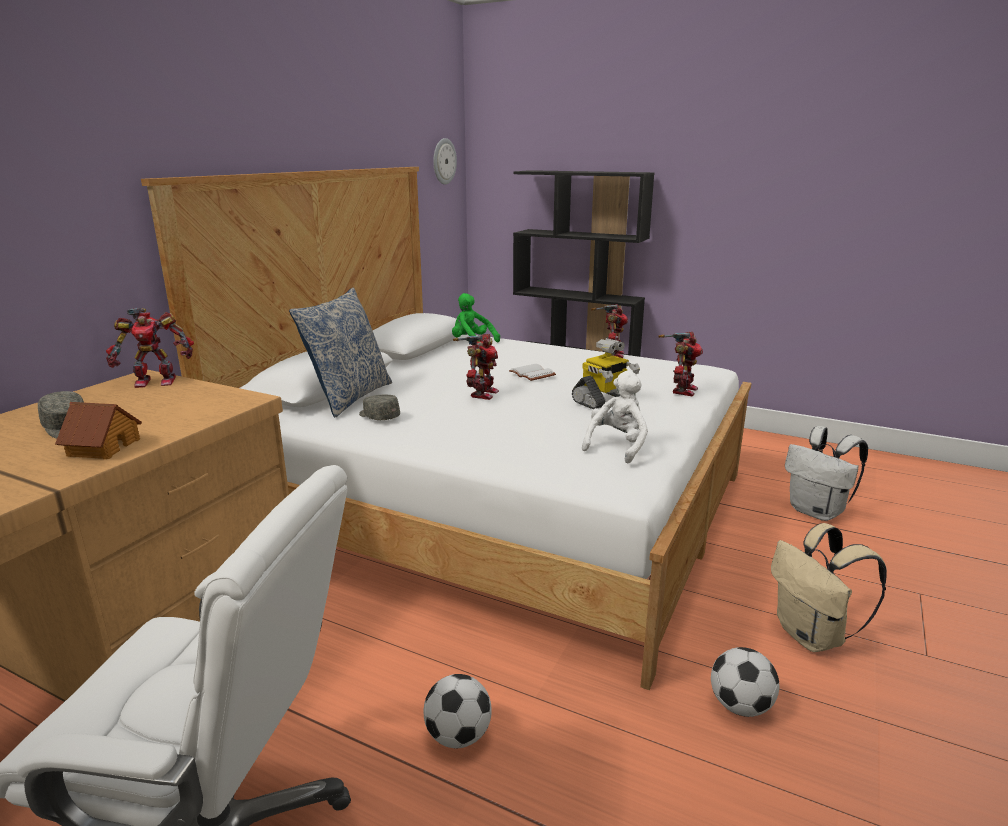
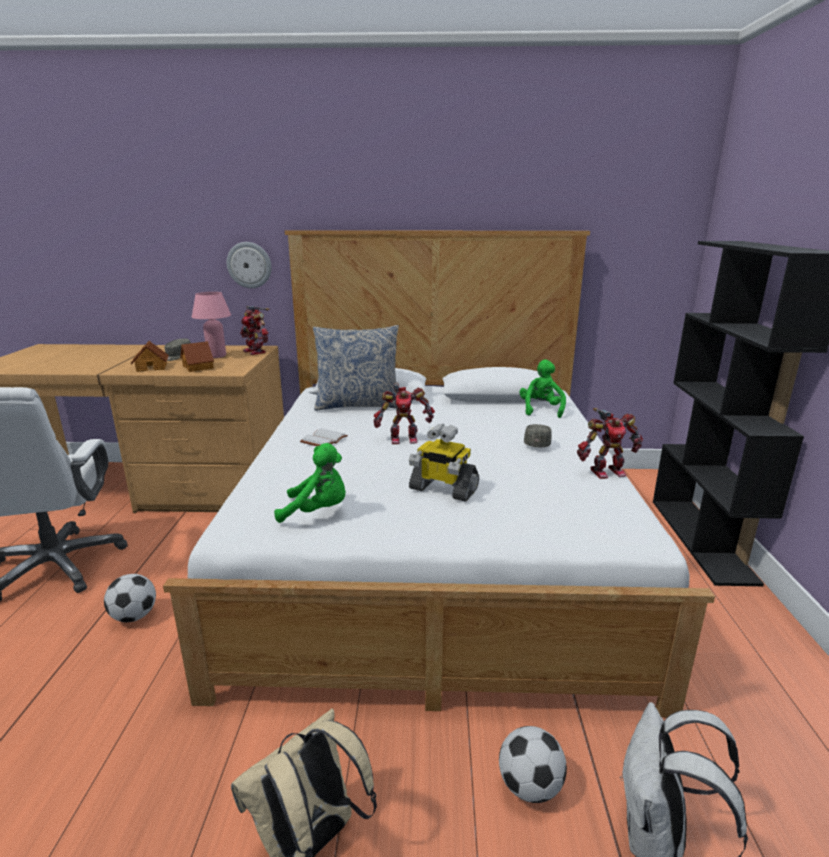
camera: 65 degrees right, 0 degrees up
grey cap [359,395,400,420] -> grey cap moved to [524,424,552,447]
wall clock [433,138,457,185] -> wall clock moved to [227,242,271,288]
white book [509,364,556,381] -> white book moved to [300,428,348,446]
white plush toy [582,370,648,463] -> green plush toy [274,443,346,523]
toy robot [658,332,703,396] -> none
football [711,647,780,717] -> football moved to [499,726,567,803]
none -> toy house [180,341,214,372]
none -> pink table lamp [192,292,231,358]

